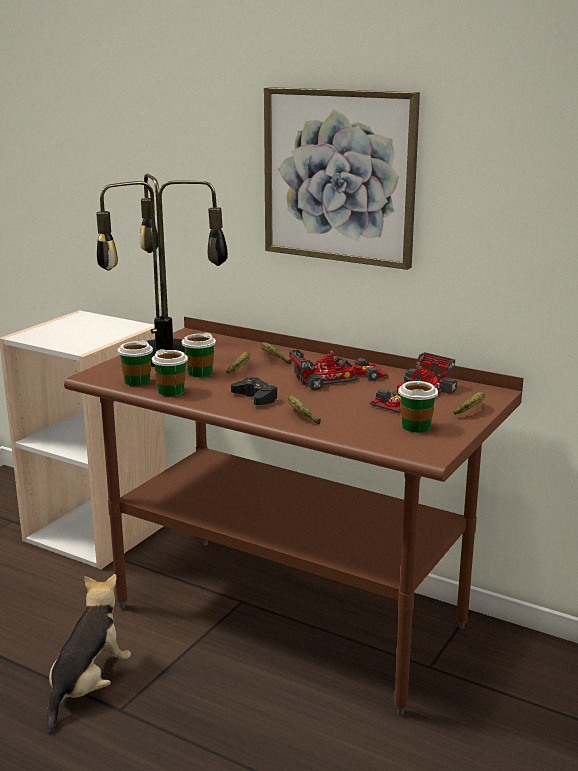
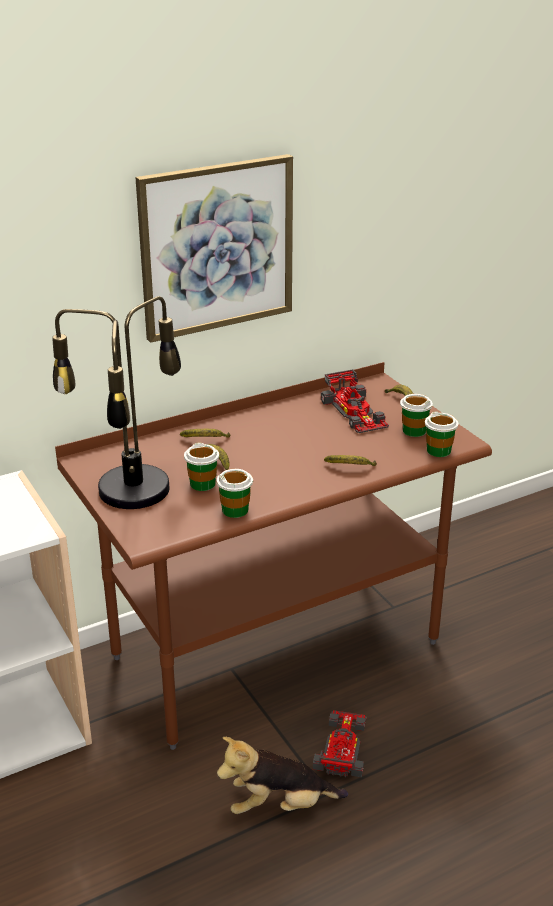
camera: 60 degrees left, 10 degrees up
plush toy [47,574,131,734] -> plush toy turned 60 degrees counterclockwise [217,737,348,814]
cup [118,340,153,386] -> cup moved to [425,411,459,457]
black game controller [231,377,278,405] -> none
toy car [289,349,389,390] -> toy car moved to [313,710,367,777]

